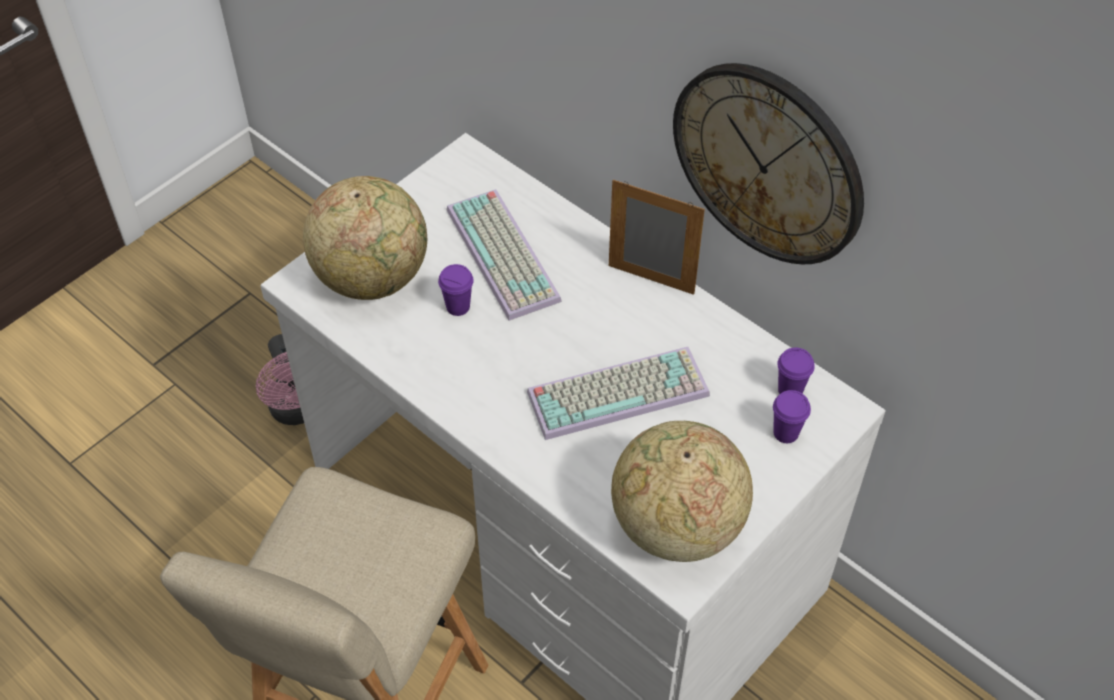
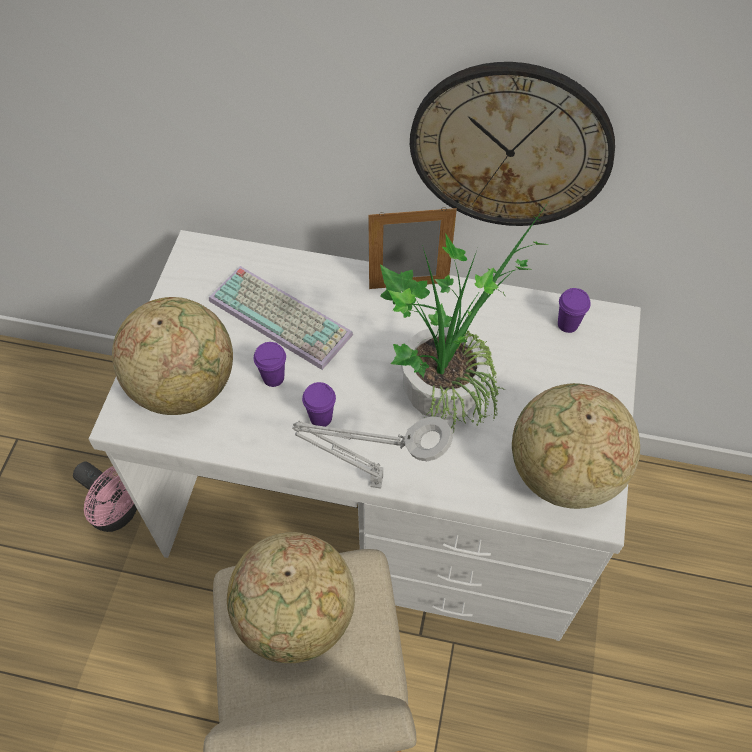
camera: 30 degrees left, 5 degrees up
keyboard [527,347,710,440] -> potted plant [380,203,549,433]
purple cup [773,390,811,443] -> purple cup moved to [302,382,336,427]
none -> globe [227,532,355,663]
none -> grey table lamp [292,416,453,488]

